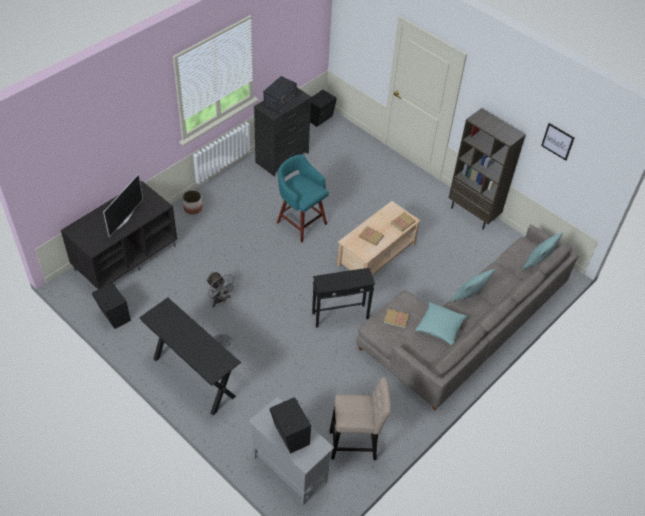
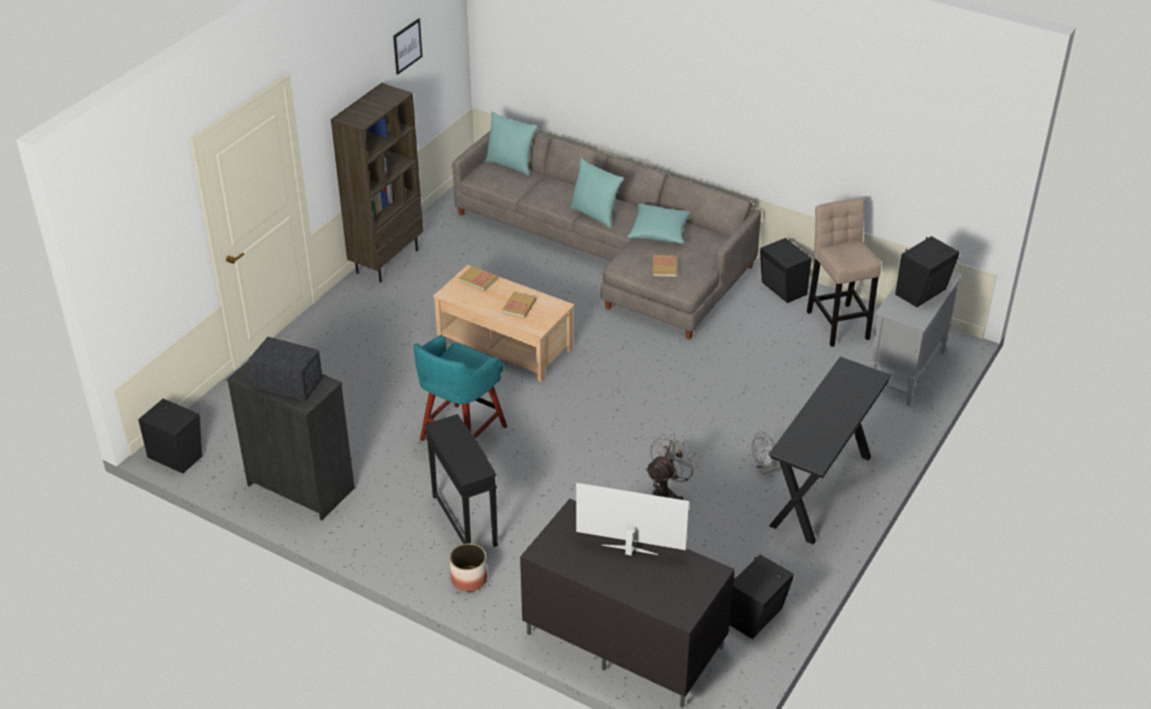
camera: 100 degrees left, 10 degrees down
black side table [312,268,375,328] -> black side table moved to [425,414,498,547]
none -> black speaker [760,238,812,303]

